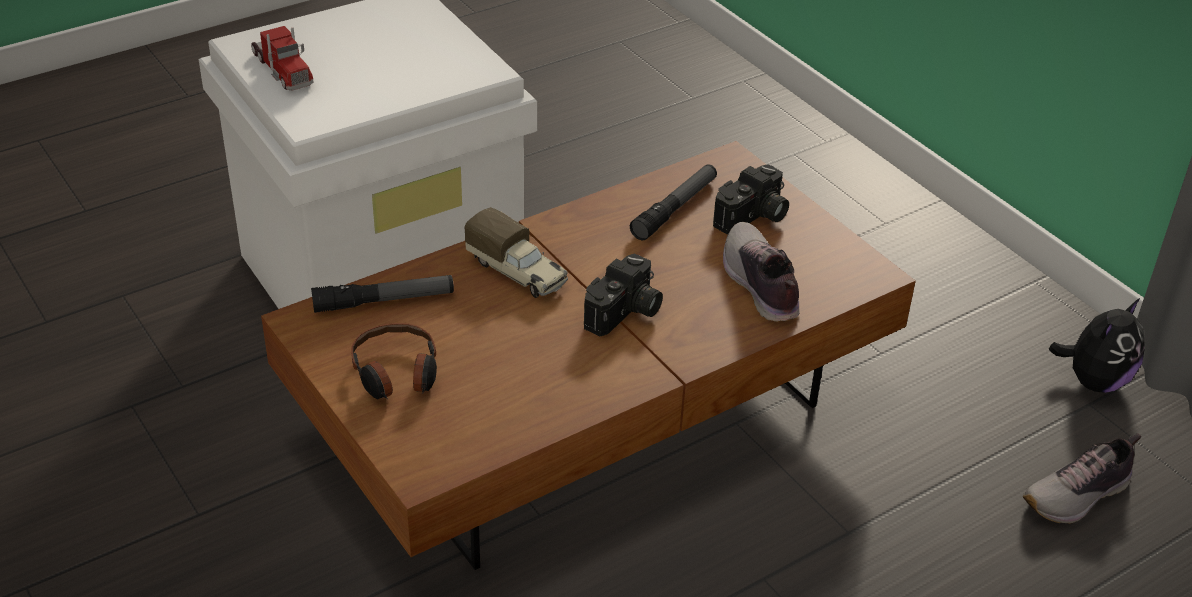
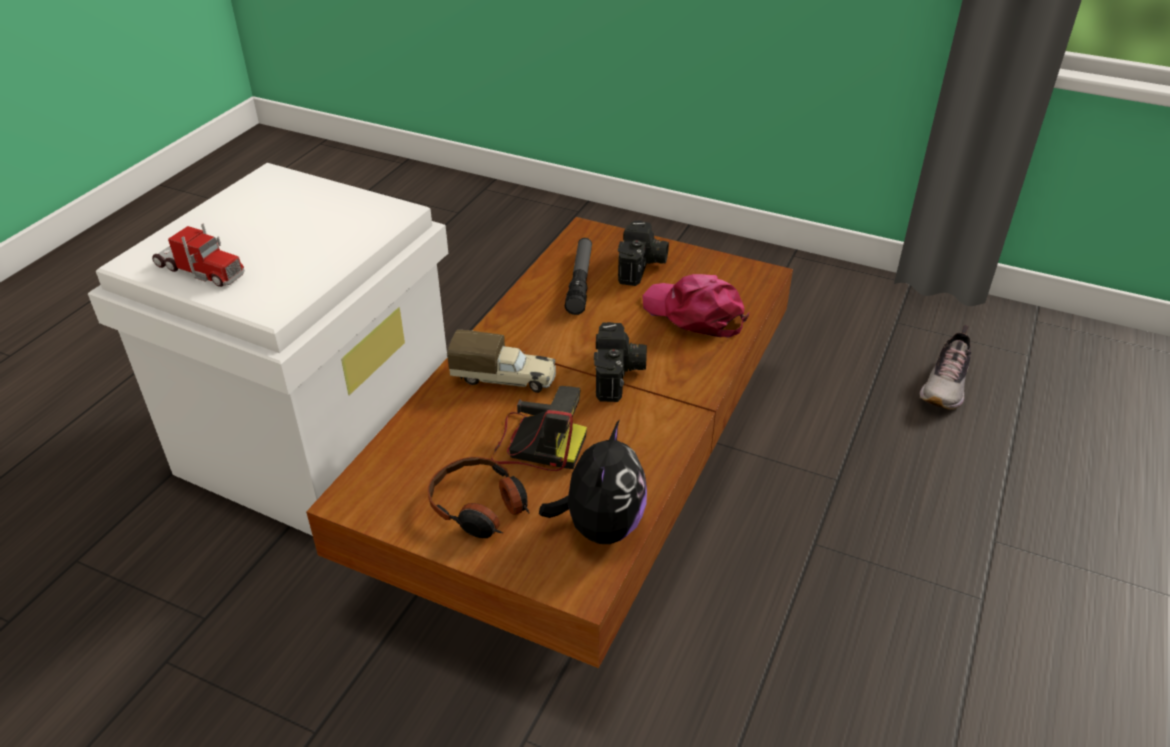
camera: 30 degrees left, 0 degrees up
flashlight [311,275,454,313] -> none
shoe [723,222,800,322] -> pink cap [642,274,750,338]
plush toy [1049,298,1145,393] -> plush toy moved to [539,419,647,544]
none -> camera [491,386,587,471]

